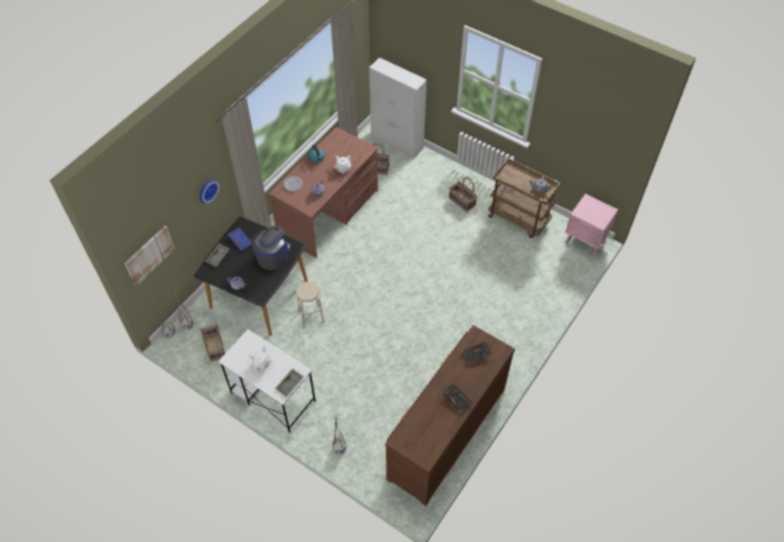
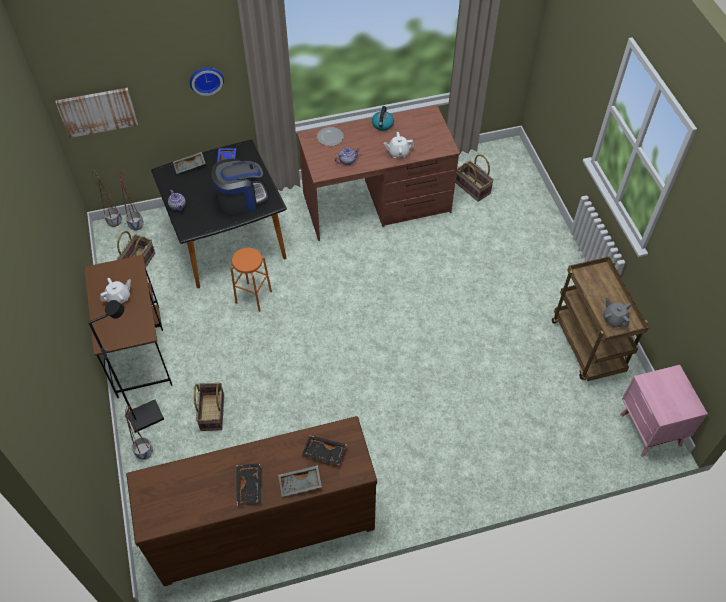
camera: 40 degrees right, 0 degrees up
white desk [218,329,316,432] -> brown desk [84,255,172,398]
grey tray [275,368,304,397] -> grey tray moved to [278,465,322,497]
beige stool [296,282,324,328] -> orange stool [231,248,272,312]
white cabinet [369,57,427,158] -> none
basket [449,177,478,212] -> basket moved to [194,383,224,431]
none -> black floor lamp [88,300,164,433]

